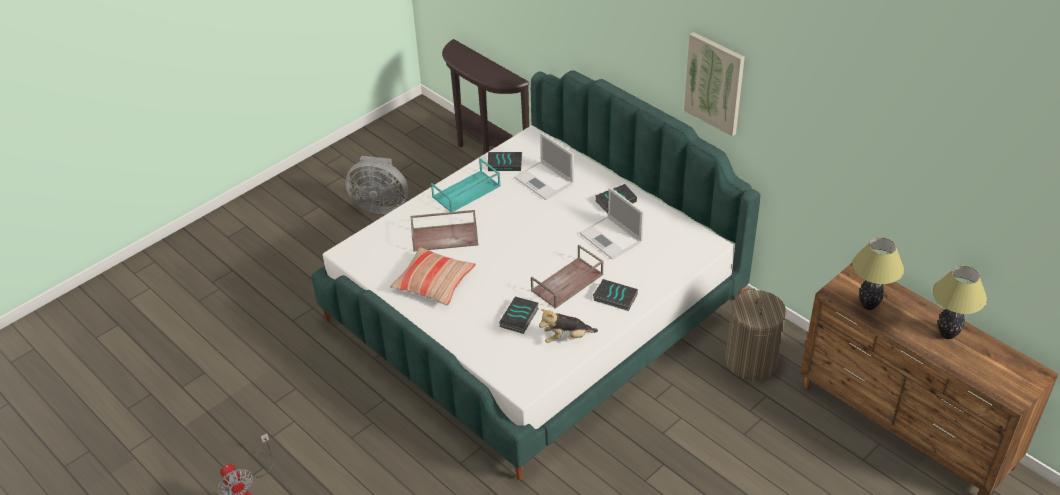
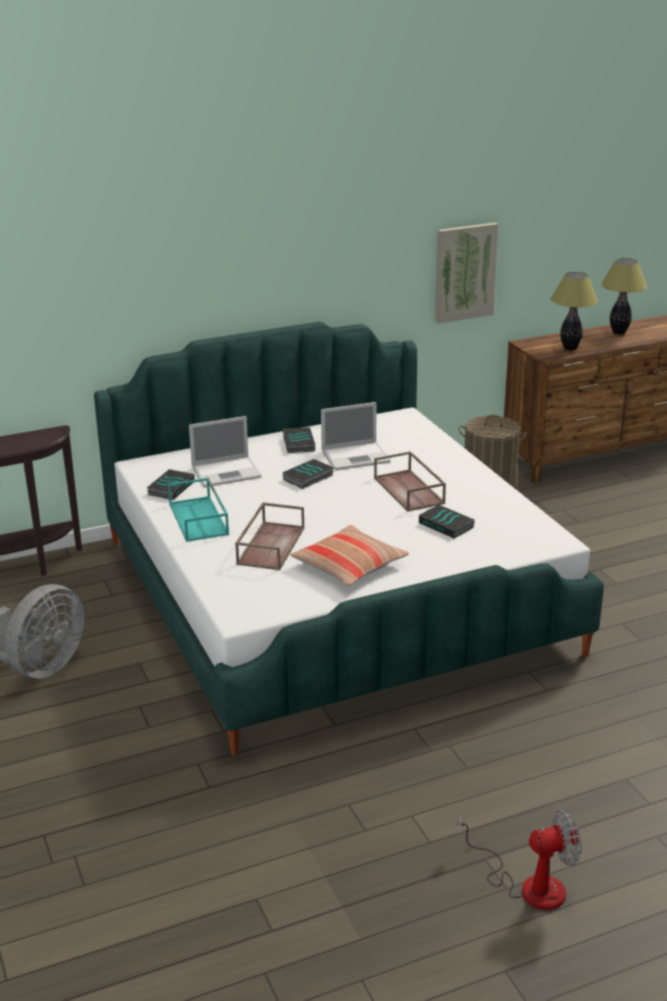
camera: 70 degrees left, 15 degrees down
plush toy [539,309,598,343] -> none
book [593,279,638,311] -> book moved to [283,459,334,489]
picture [684,32,745,137] -> picture moved to [435,222,499,324]

